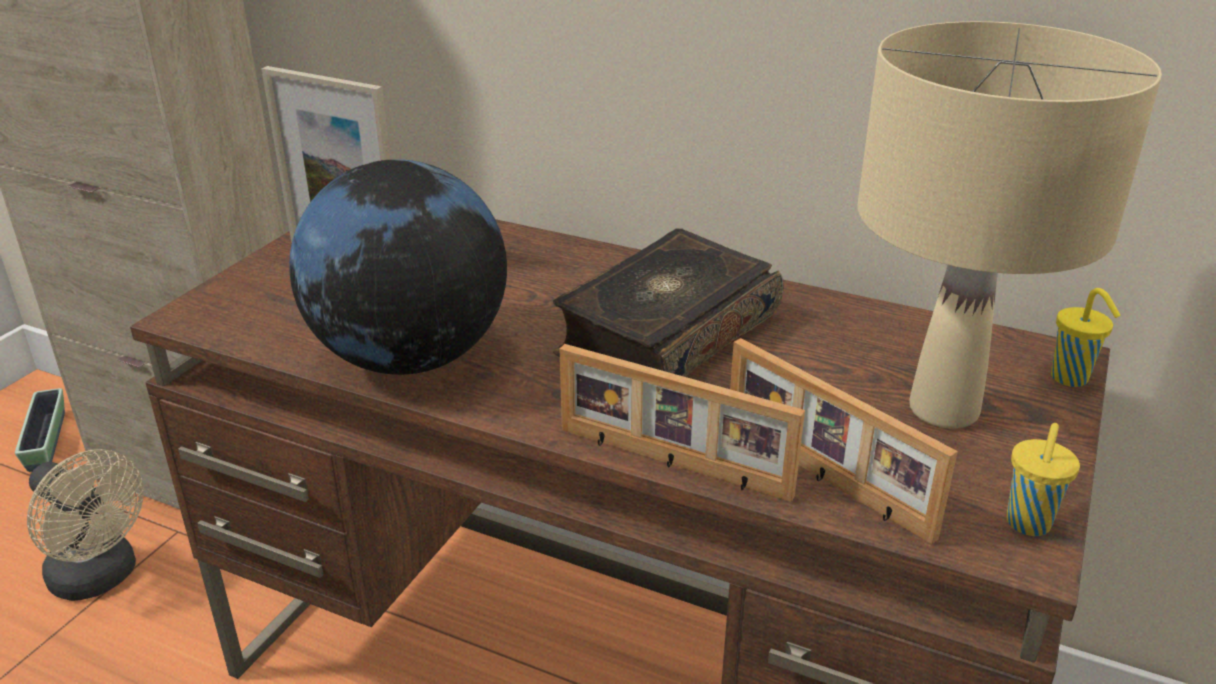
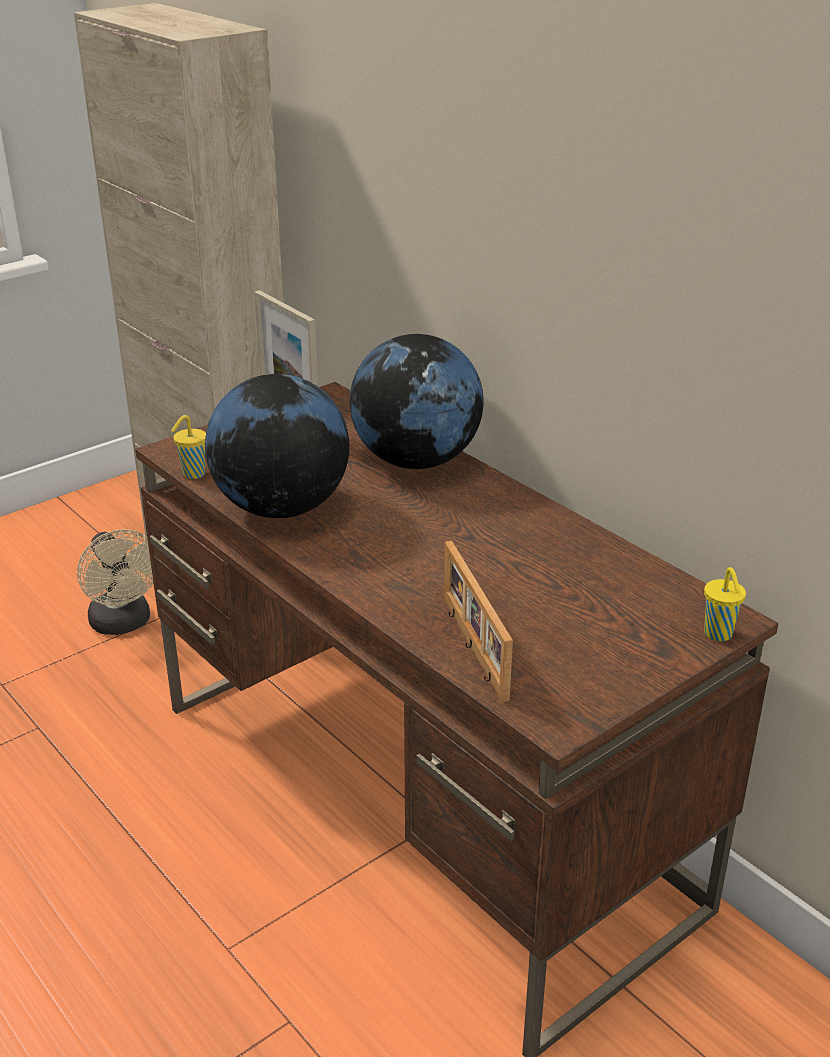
camera: 25 degrees right, 0 degrees up
planter [15,388,65,472] -> none
book [553,229,784,377] -> none
picture frame [560,344,805,502] -> none
beige table lamp [857,21,1162,429] -> none
yellow cup [1006,423,1080,536] -> yellow cup moved to [171,415,206,479]
none -> globe [350,334,484,469]

